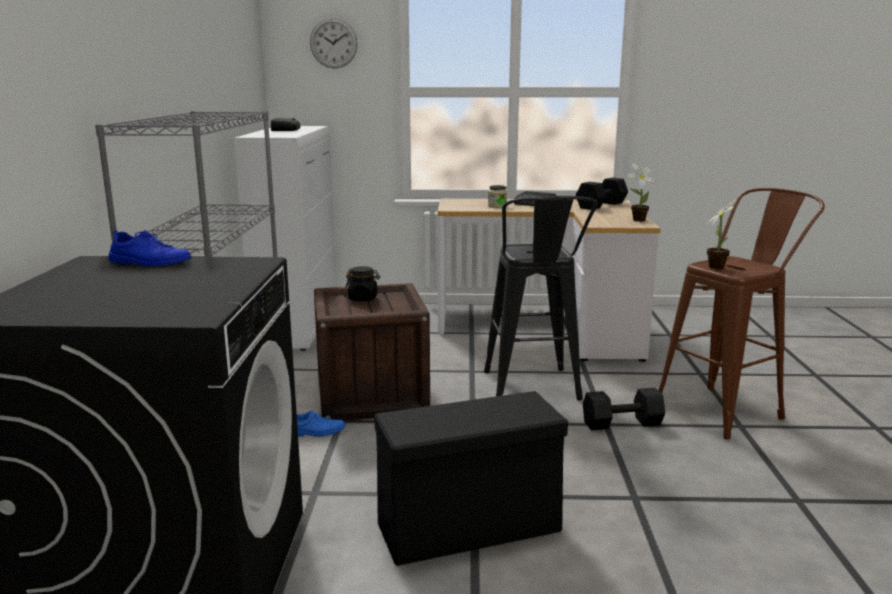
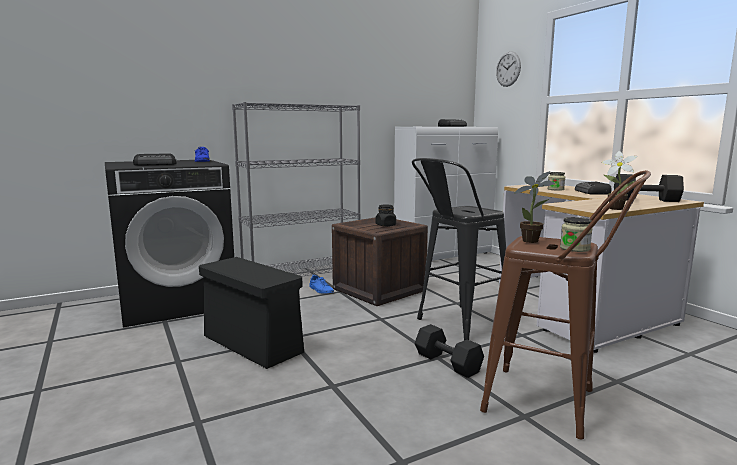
camera: 60 degrees right, 5 degrees down
none -> radio [133,153,176,166]
none -> jar [560,217,593,252]

